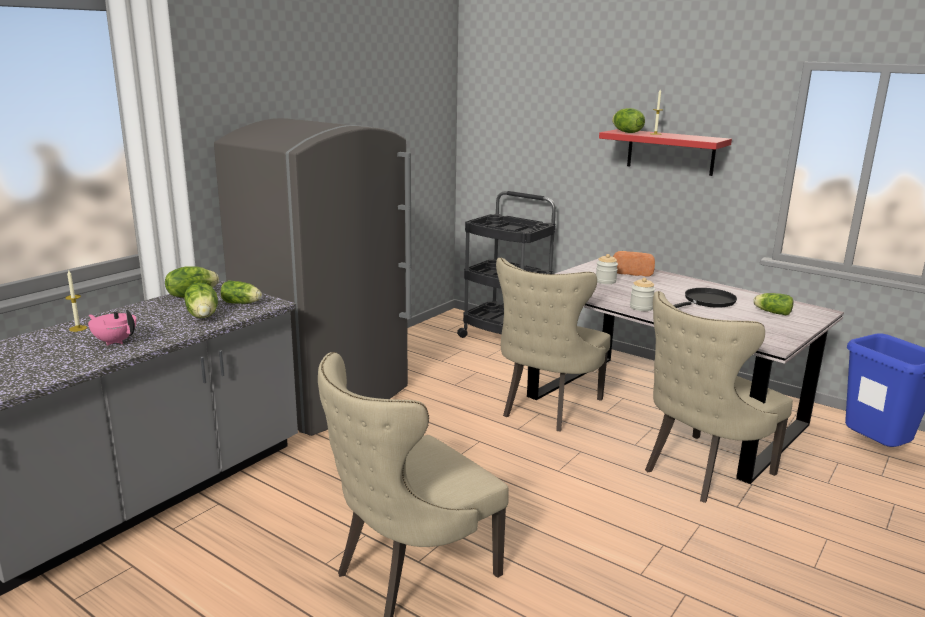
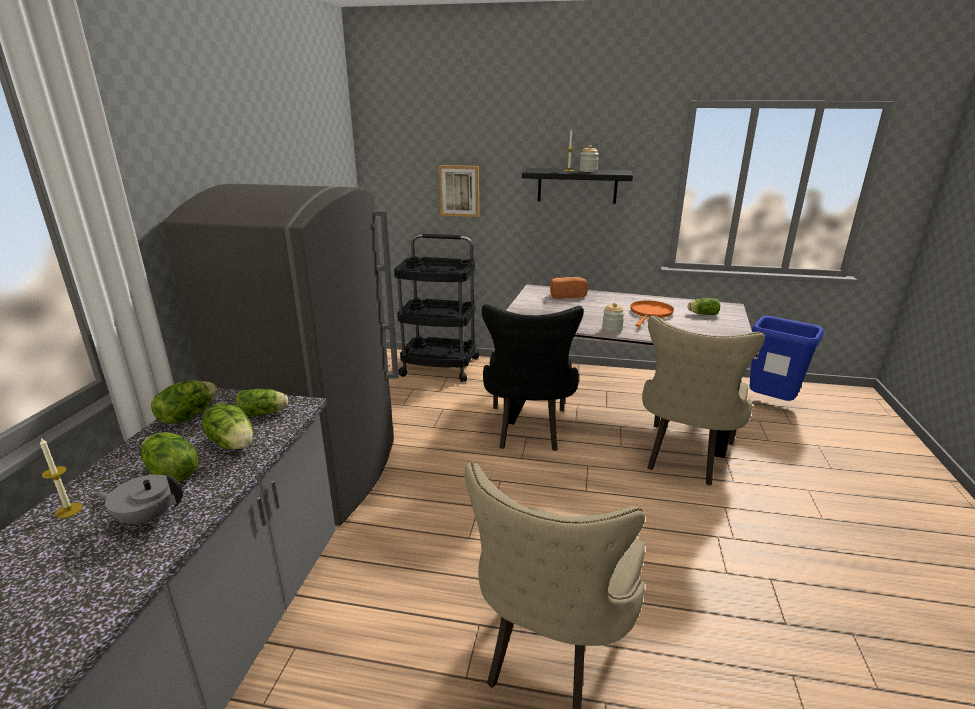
camera: 25 degrees left, 5 degrees up
pink teapot [88,309,136,346] -> grey teapot [93,474,183,528]
beige chair [496,257,610,432] -> black chair [482,304,584,451]
jar [596,254,618,284] -> jar moved to [579,145,599,172]
red shelf [599,129,732,176] -> black shelf [522,168,633,204]
lettuce [612,108,645,133] -> lettuce moved to [141,432,198,483]
black frying pan [673,288,737,308] -> orange frying pan [630,300,674,327]
none -> picture [438,165,479,217]

